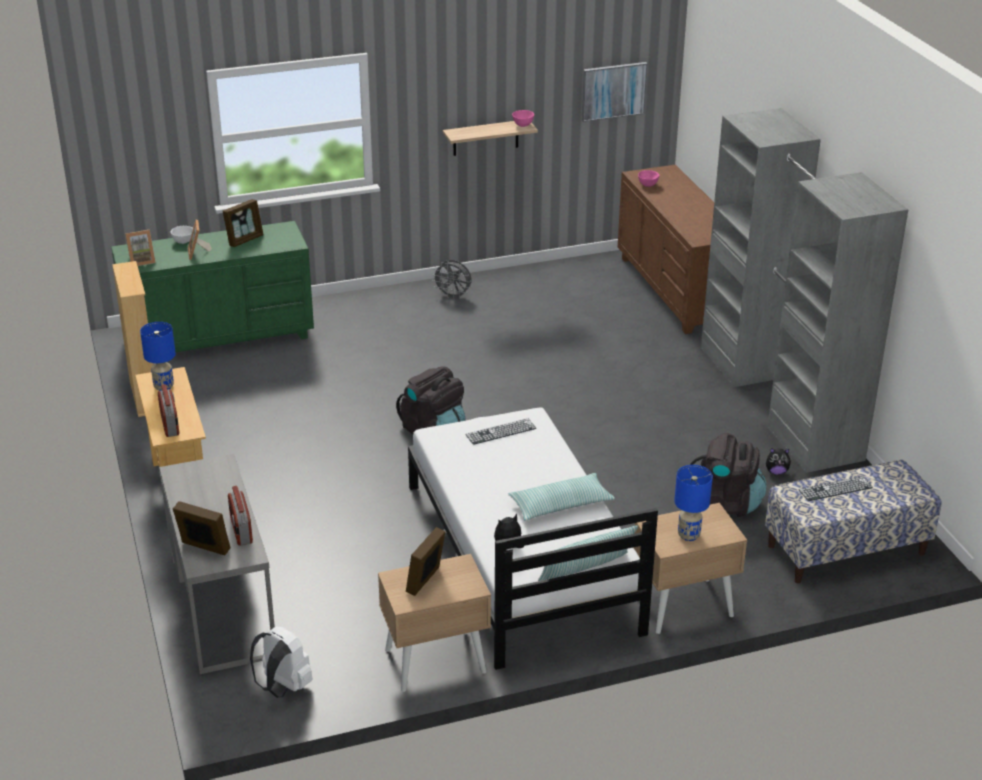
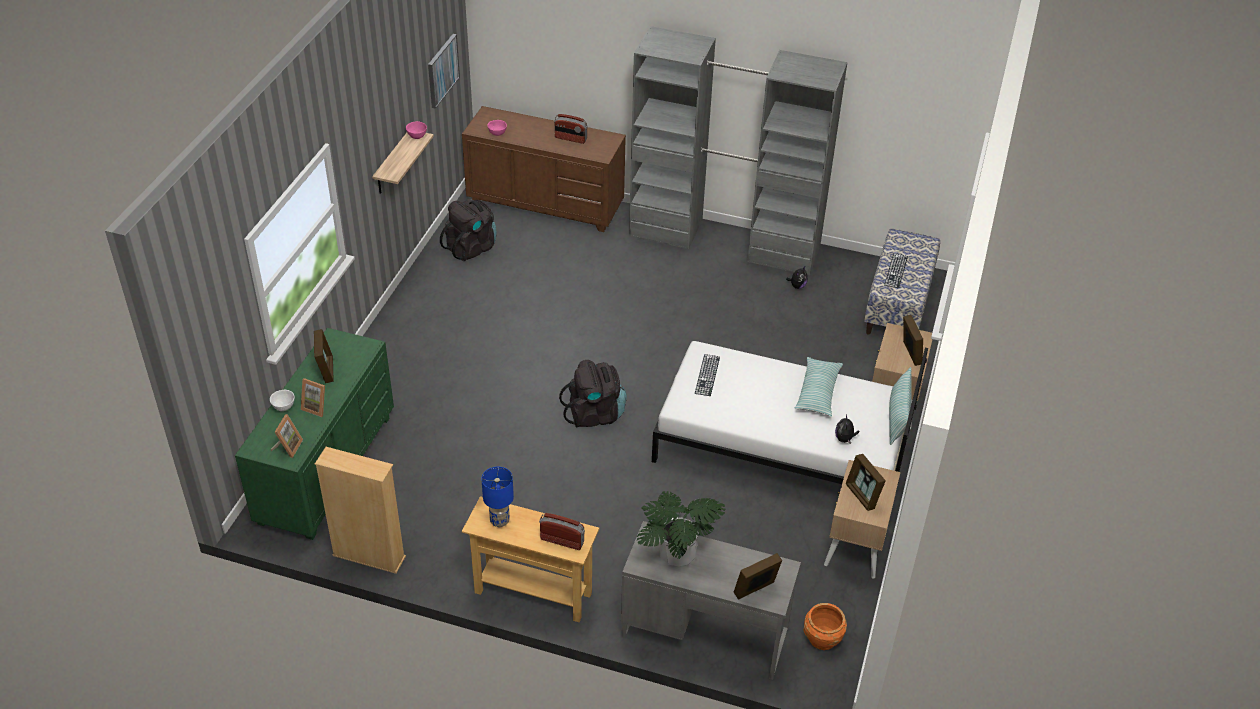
camera: 55 degrees left, 10 degrees up
radio [228,486,253,546] -> radio moved to [554,114,588,144]
white backpack [250,626,313,698] -> orange planter [803,603,847,650]
grey fan [432,260,471,299] -> none
blue table lamp [674,465,713,541] -> picture frame [903,315,923,366]
black backpack [690,433,766,517] -> black backpack moved to [440,199,497,261]
none -> potted plant [637,491,726,567]

